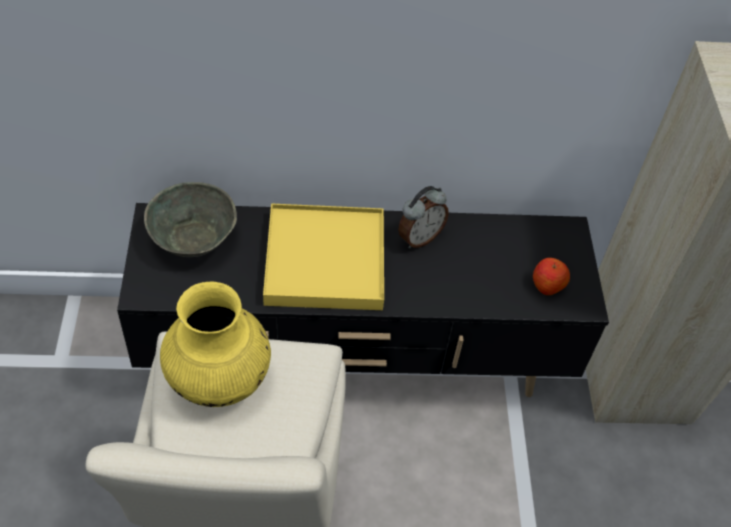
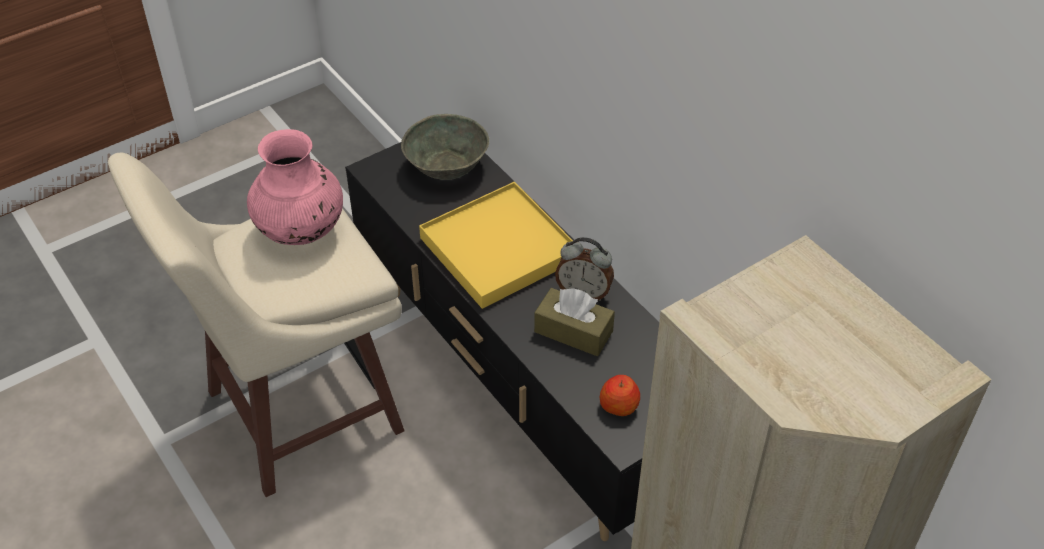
camera: 60 degrees right, 5 degrees down
yellow vase [160,282,271,407] -> pink vase [247,129,343,245]
none -> brown tissue box [534,288,615,356]

